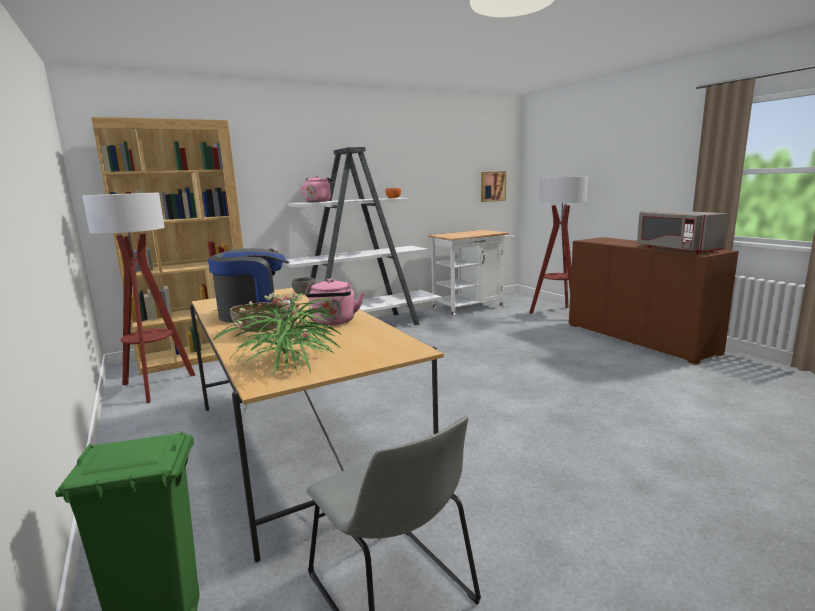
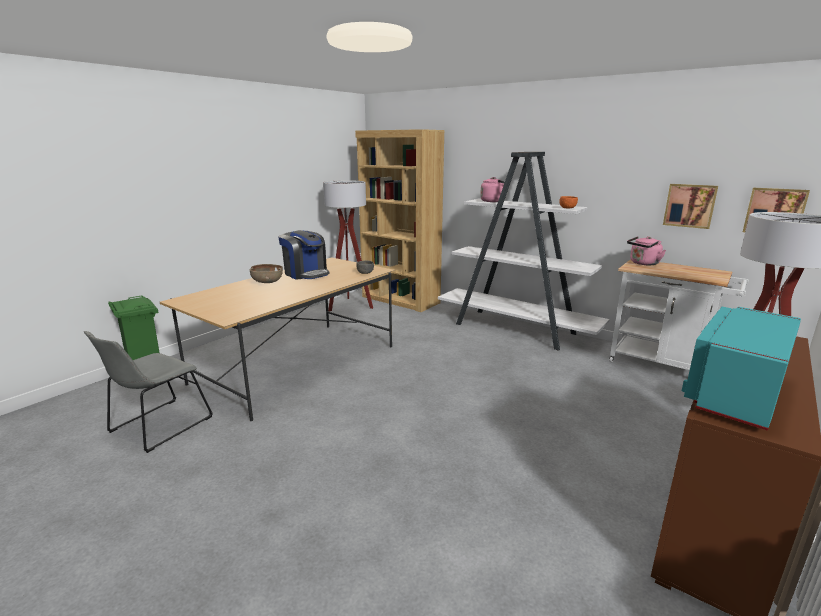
camera: 65 degrees right, 5 degrees up
potted plant [213,292,340,374] -> none
pink kettle [305,278,364,326] -> pink kettle moved to [627,236,666,265]
grey microwave [637,210,728,254] -> turquoise microwave [682,307,801,431]
none -> picture [663,184,718,229]

